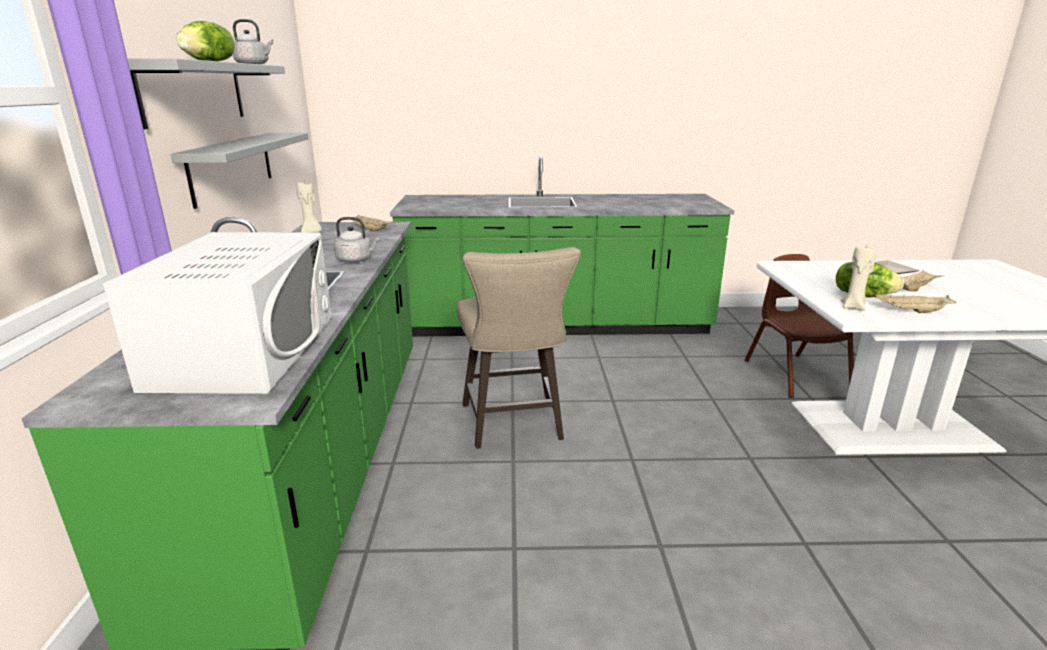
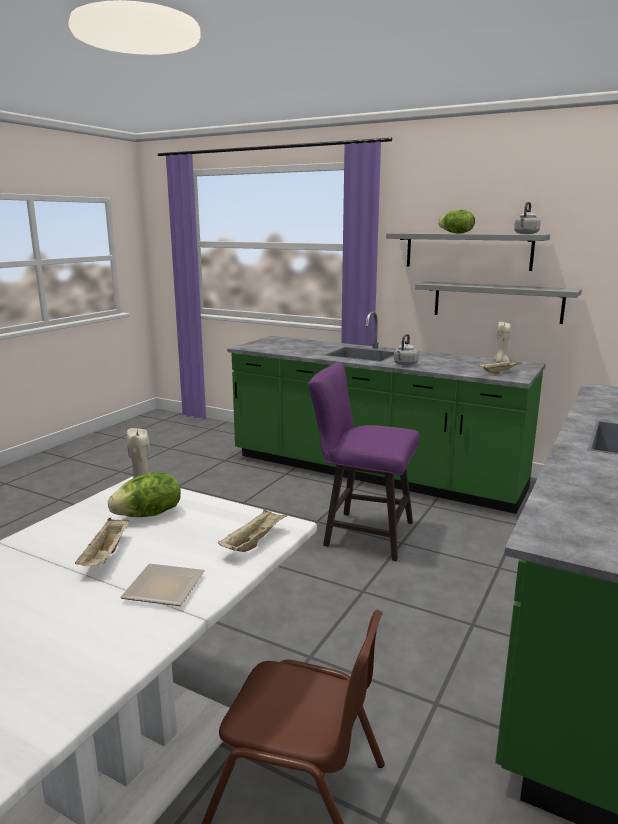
camera: 120 degrees right, 5 degrees down
white microwave [103,232,332,394] -> none
beige stool [457,247,581,449] -> purple stool [308,362,420,561]
beige tray [876,294,956,313] -> beige tray moved to [218,509,288,552]

